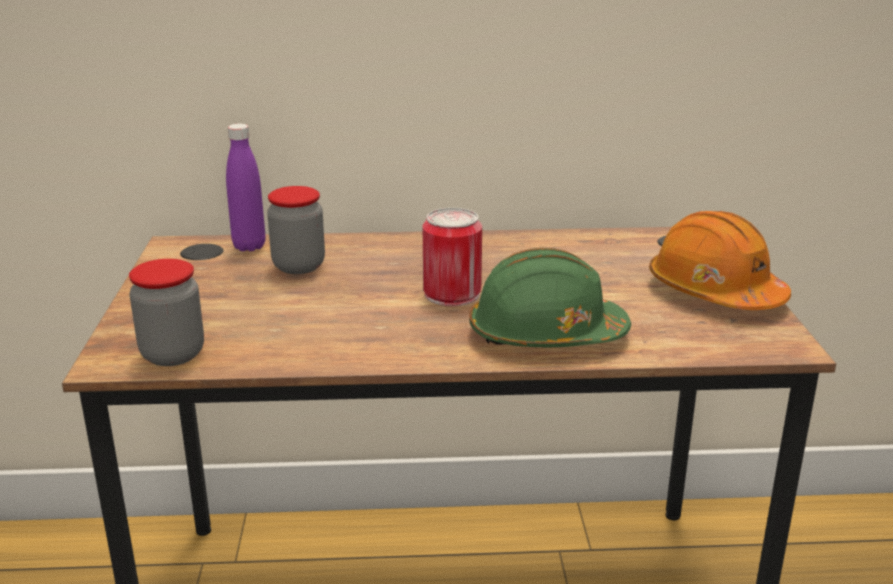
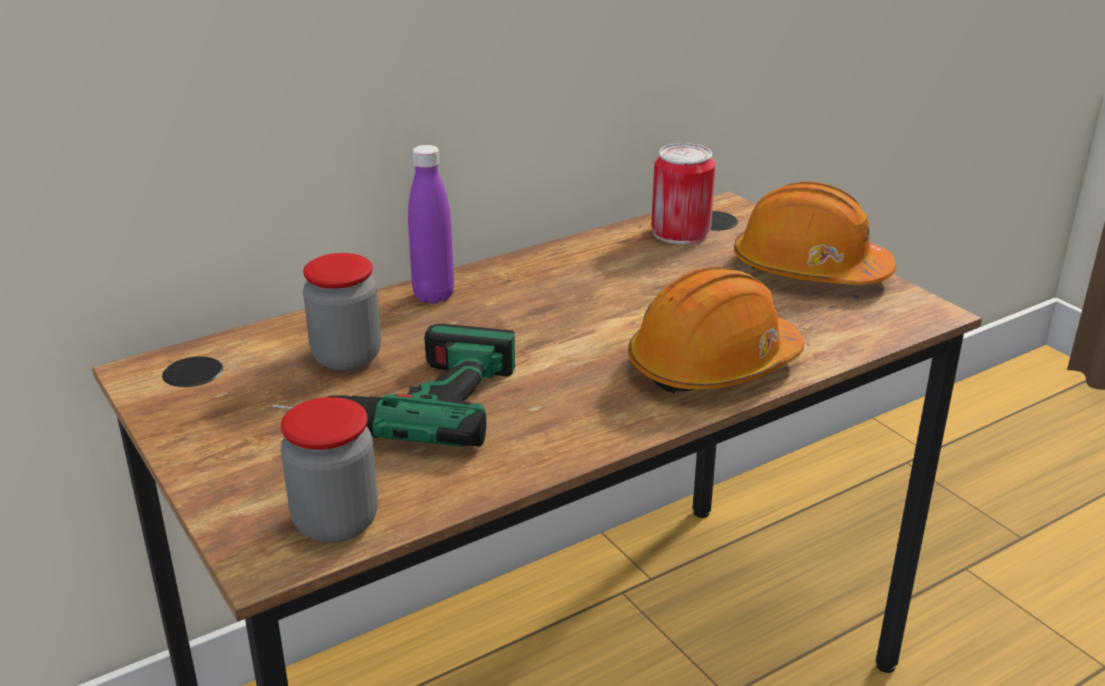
camera: 30 degrees left, 5 degrees up
purple bottle [226,124,265,251] -> purple bottle moved to [408,145,454,304]
can [423,208,482,306] -> can moved to [651,143,716,244]
green hard hat [469,248,631,347] -> orange hard hat [628,266,804,394]
none -> power drill [272,324,515,447]

